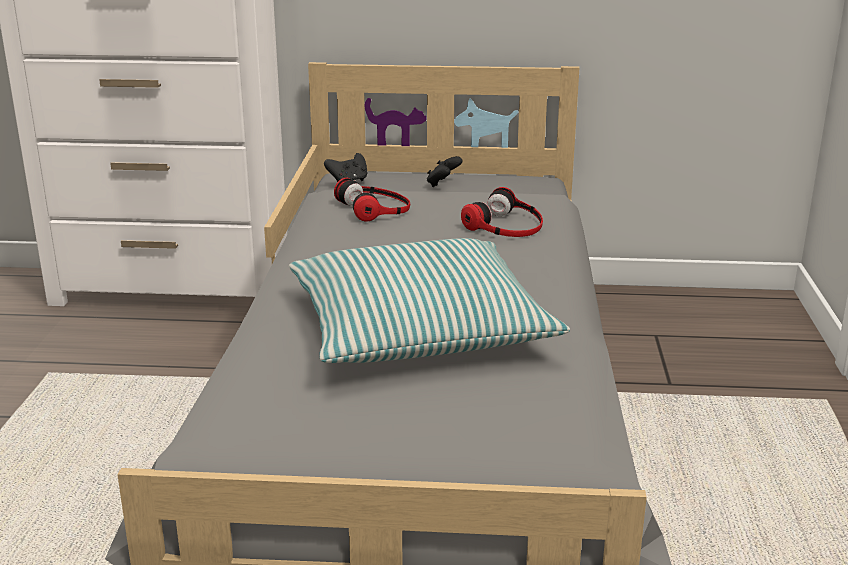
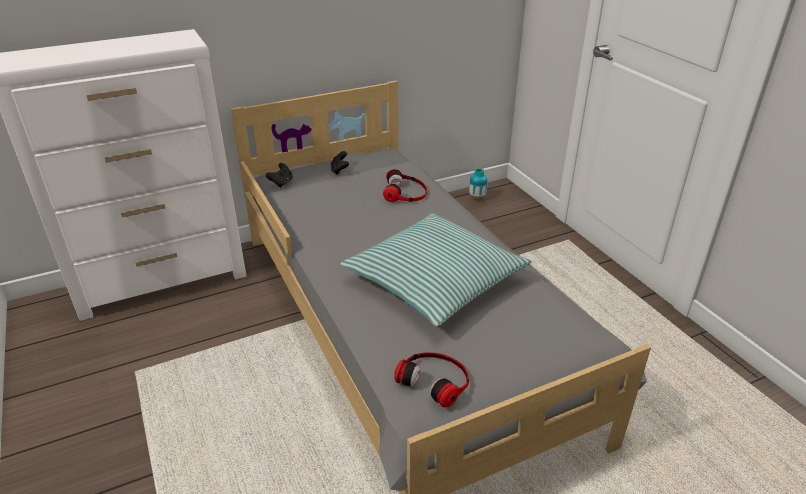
camera: 30 degrees left, 10 degrees up
headphones [334,178,410,222] -> headphones moved to [394,352,469,407]
none -> vase [469,168,487,200]

